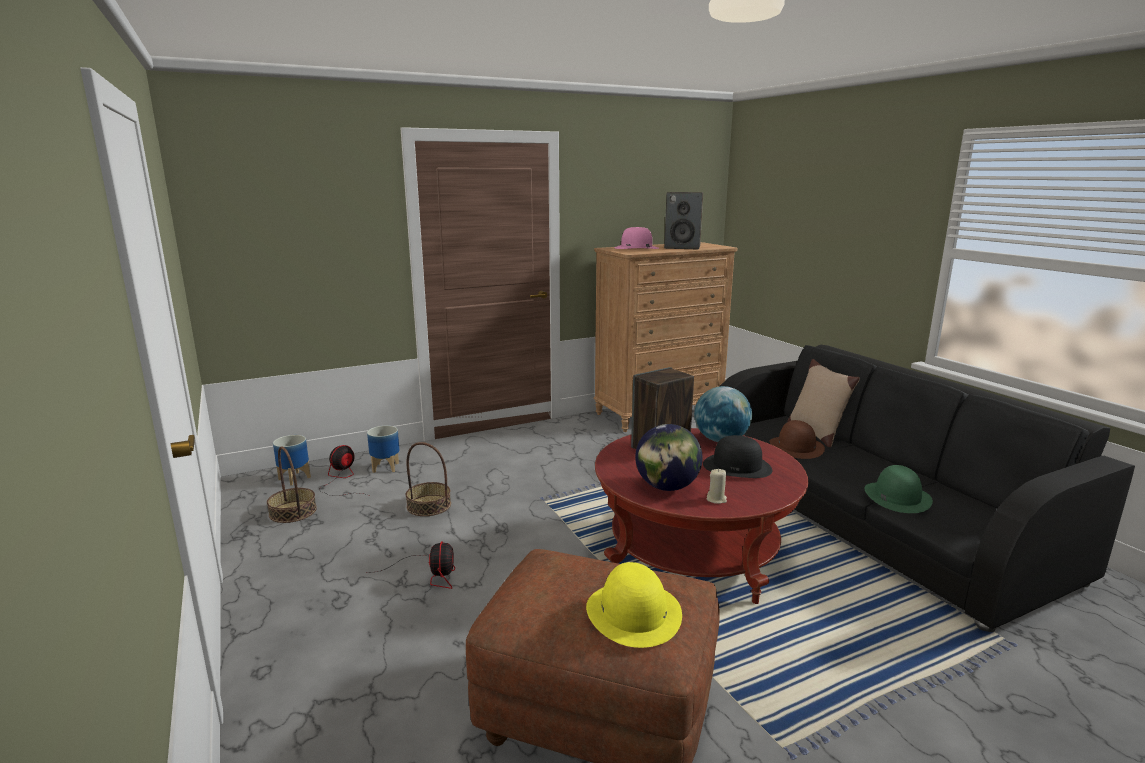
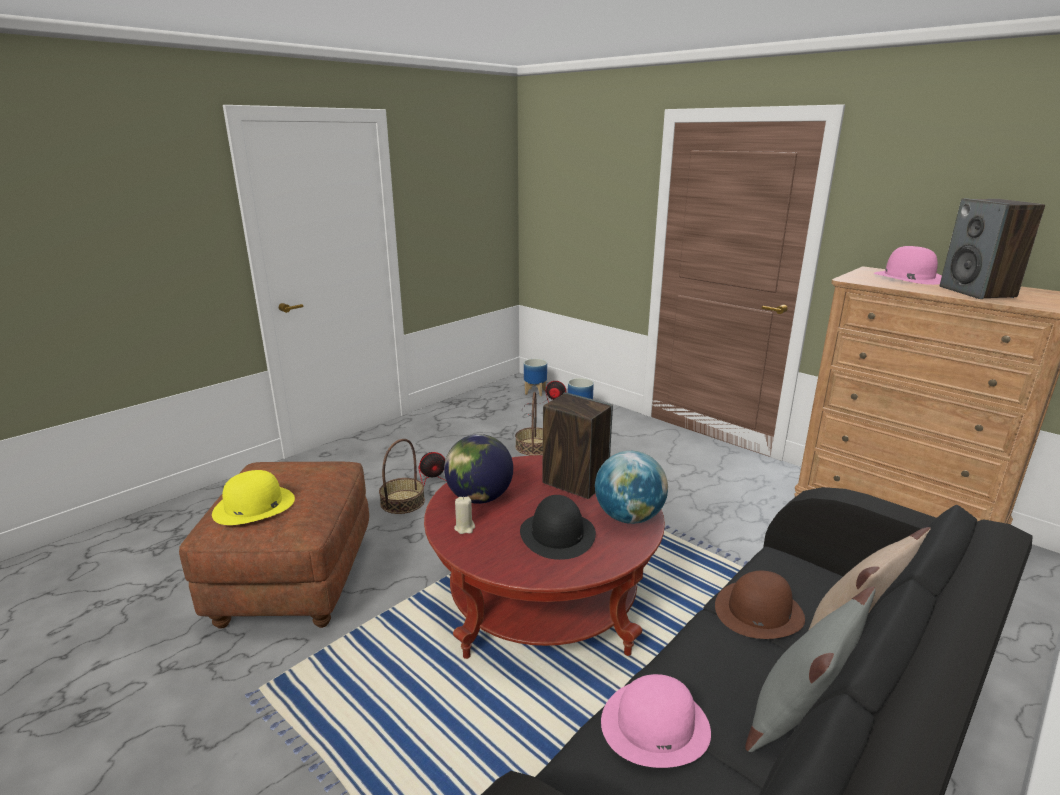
camera: 70 degrees right, 5 degrees up
basket [267,446,317,523] -> basket moved to [379,439,425,514]
green hat [864,465,933,513] -> pink hat [601,674,711,768]
none -> grey pillow [745,586,875,752]

